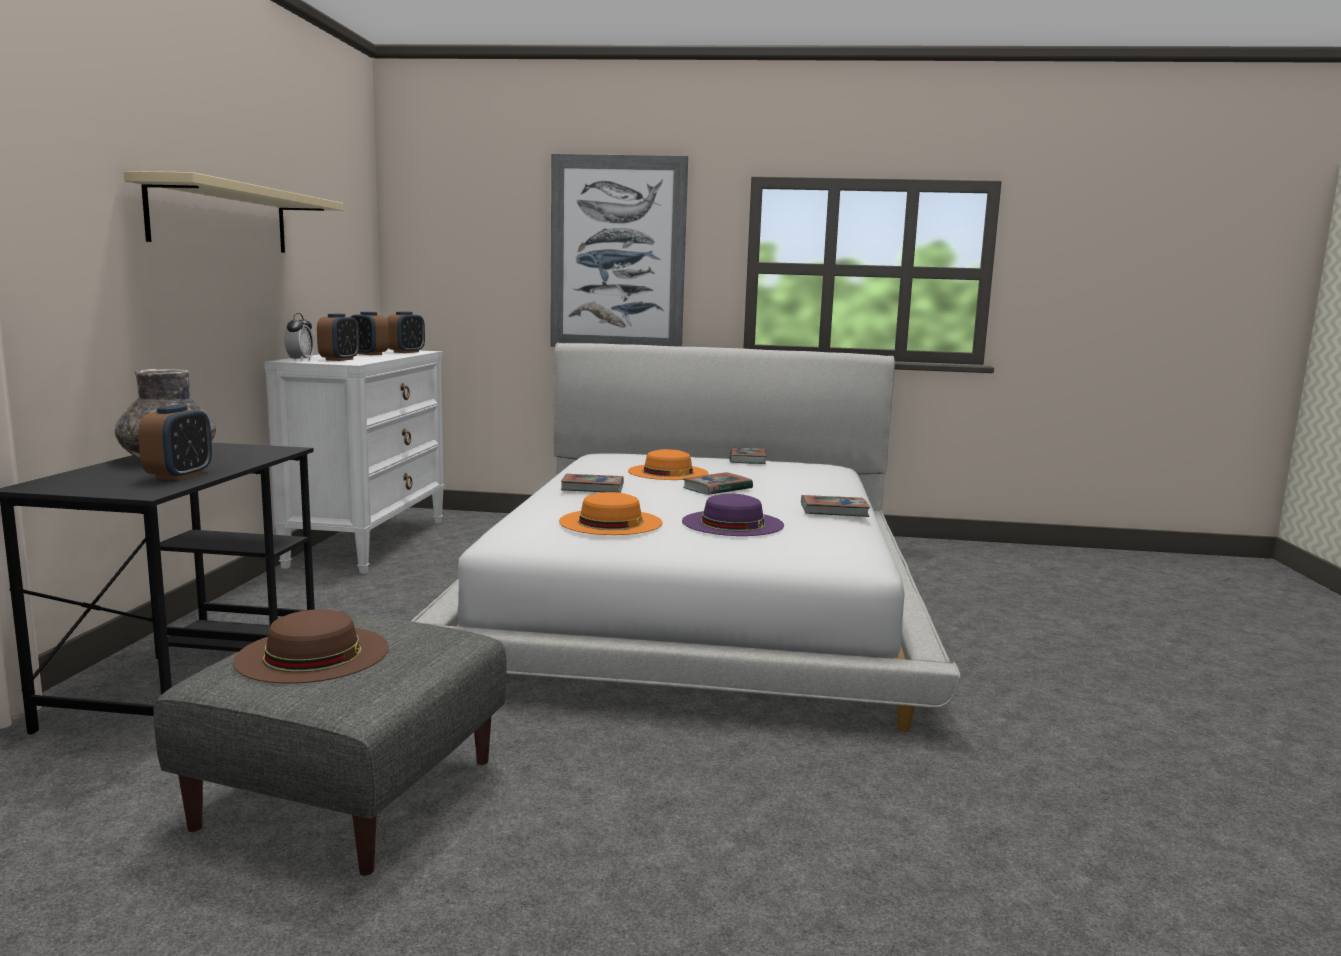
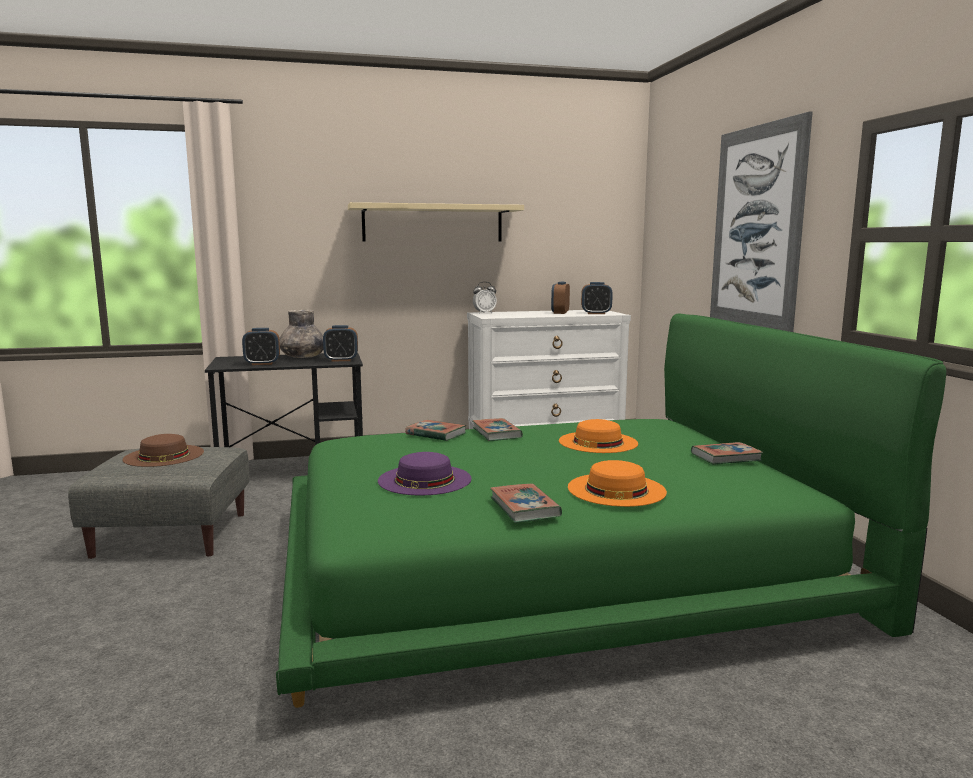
camera: 70 degrees right, 0 degrees up
alarm clock [317,314,359,361] -> alarm clock moved to [323,325,358,362]
white bed [411,343,960,732] -> green bed [276,313,946,708]
orange hat [559,492,662,535] -> orange hat moved to [568,460,667,507]
book [683,472,753,495] -> book moved to [405,420,466,441]

